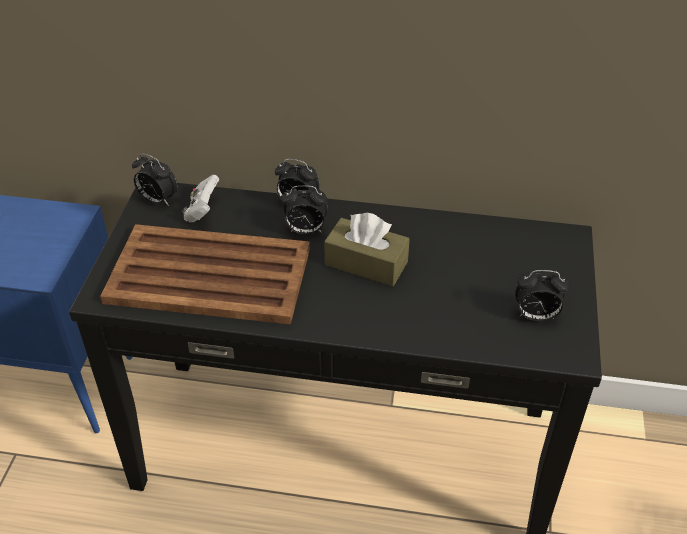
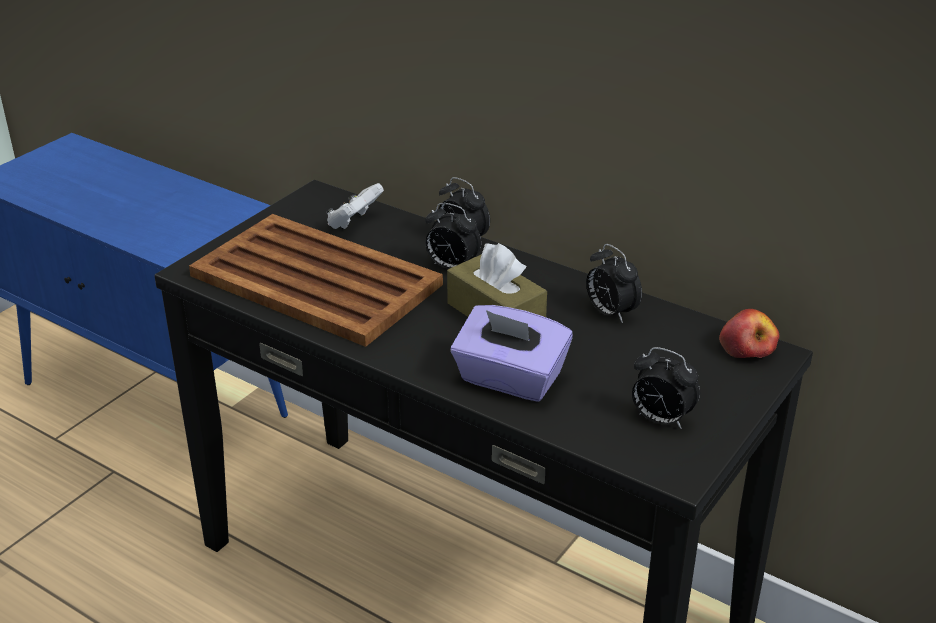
camera: 25 degrees right, 10 degrees down
alarm clock [132,153,178,206] -> alarm clock moved to [586,244,642,323]
none -> purple tissue box [451,305,573,402]
none -> apple [719,309,779,358]

